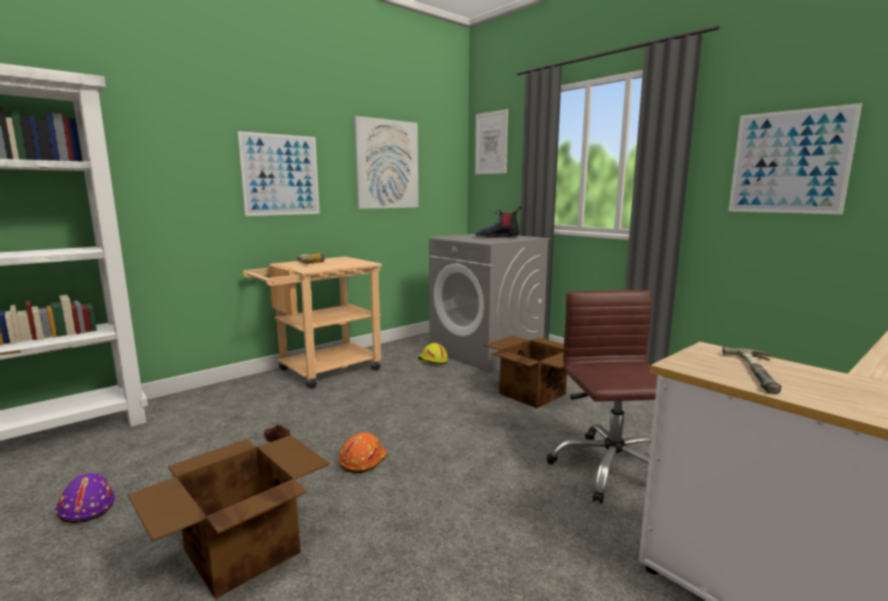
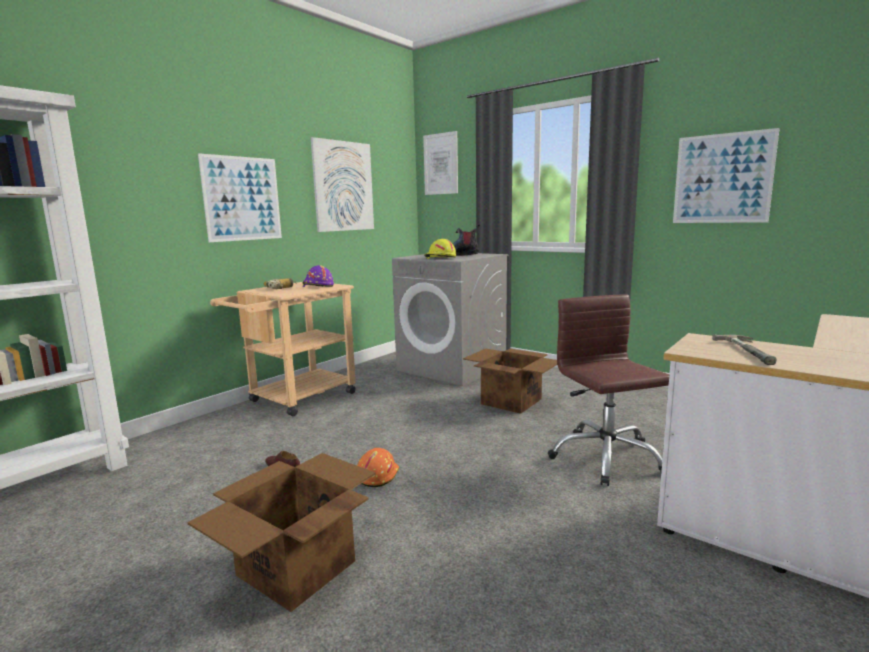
camera: 10 degrees left, 0 degrees up
purple hard hat [55,473,115,523] -> purple hard hat moved to [302,265,334,287]
yellow hard hat [418,343,448,364] -> yellow hard hat moved to [424,239,456,259]

